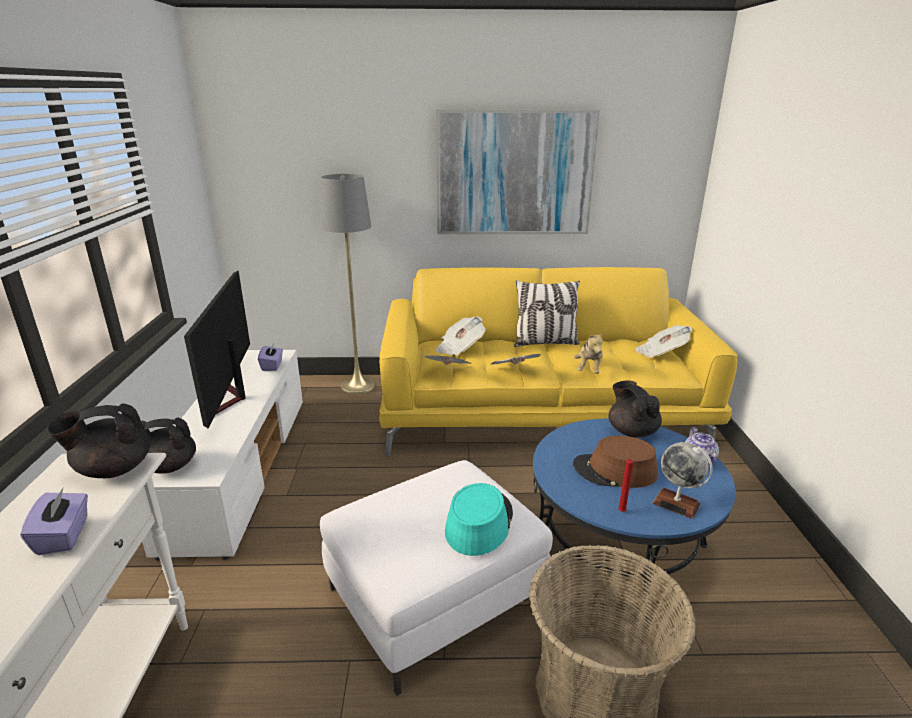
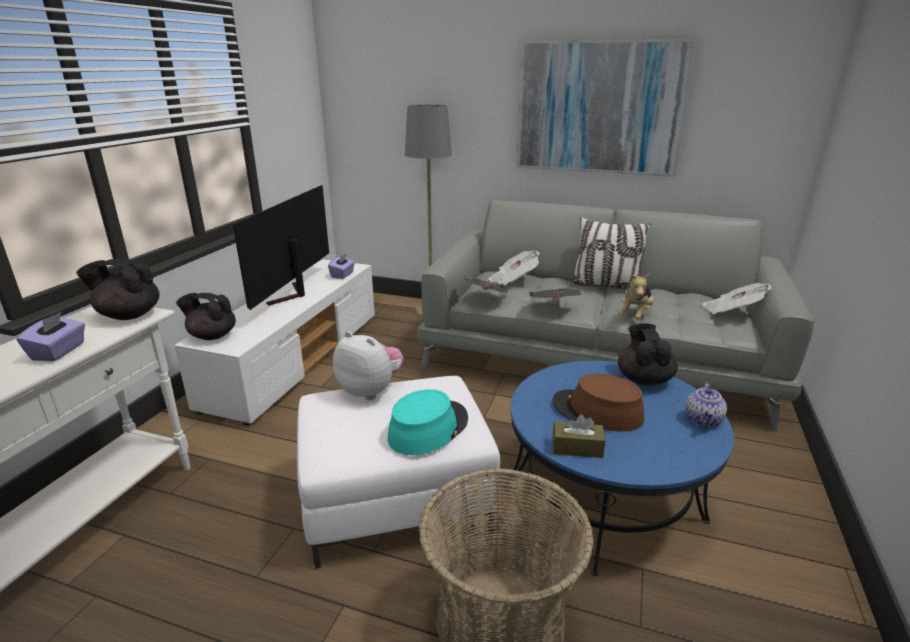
camera: 20 degrees right, 0 degrees up
yellow sofa [379,267,738,457] -> grey sofa [418,201,815,431]
red candle [618,451,633,512] -> brown tissue box [553,414,606,458]
globe [652,442,713,519] -> none
none -> plush toy [333,331,403,400]

